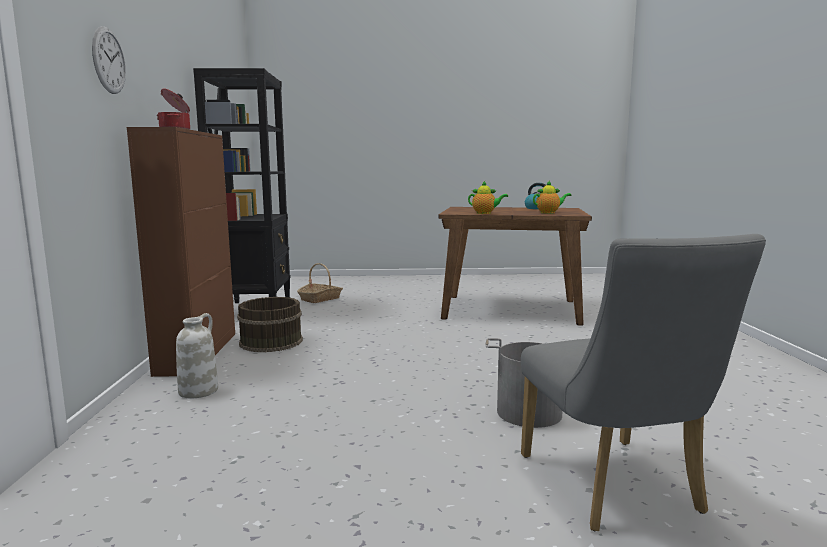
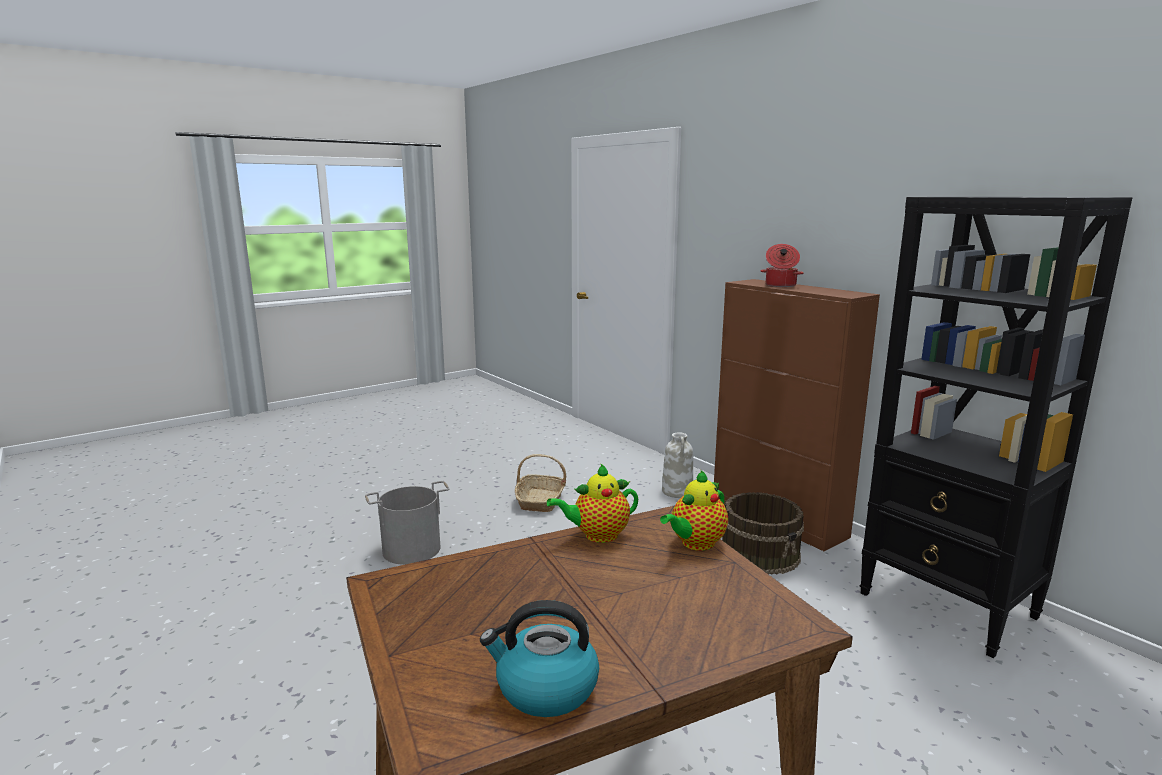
camera: 145 degrees right, 5 degrees up
wall clock [92,26,126,94] -> none
basket [297,263,343,303] -> basket moved to [515,454,566,512]
grey chair [521,234,766,531] -> none
teapot [533,181,571,214] -> teapot moved to [660,470,728,551]

